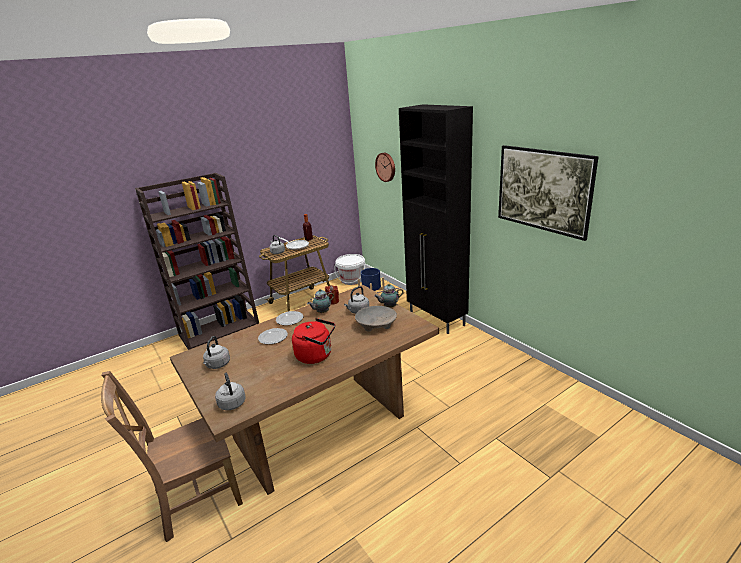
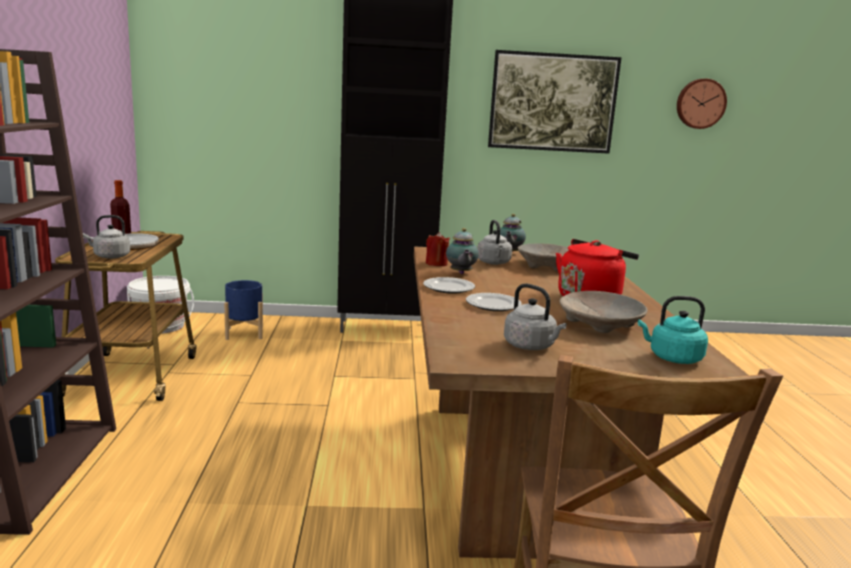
camera: 60 degrees left, 10 degrees down
grey kettle [215,373,246,410] -> turquoise kettle [638,296,708,364]
wall clock [375,153,395,182] -> wall clock moved to [677,79,727,129]
none -> beige bowl [560,291,648,333]

